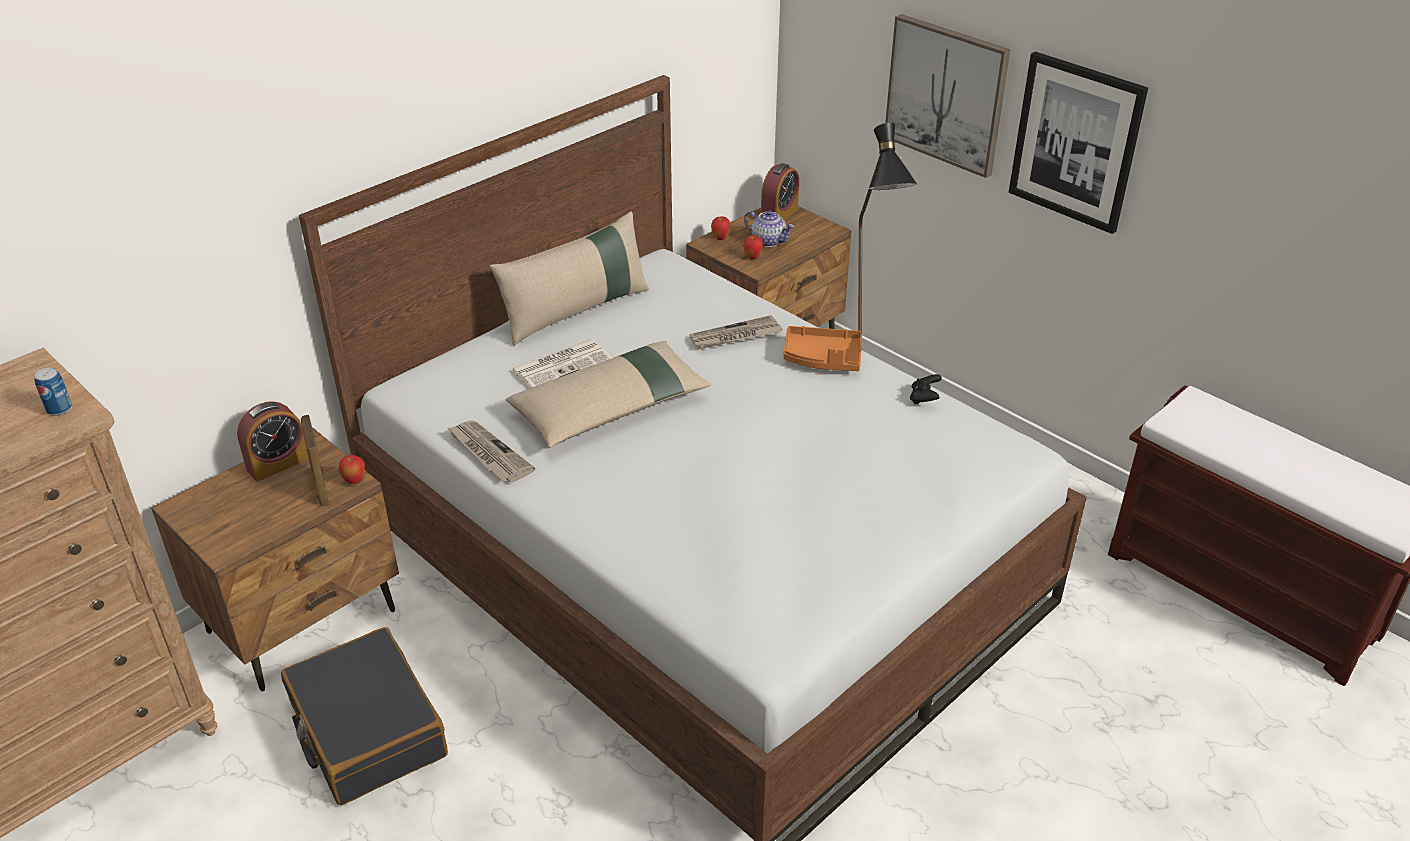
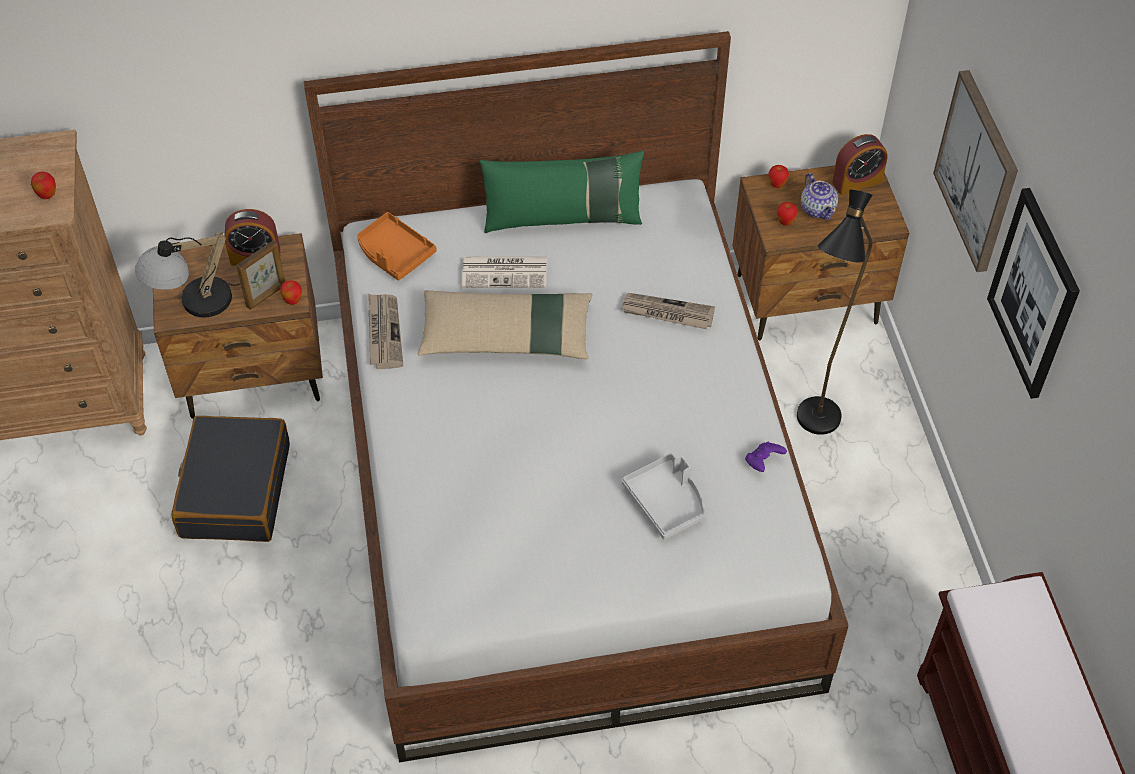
camera: 35 degrees right, 15 degrees up
can [34,368,72,416] -> apple [31,172,56,199]
picture frame [301,415,330,507] -> picture frame turned 150 degrees counterclockwise [236,240,285,310]
beige pillow [490,212,649,346] -> green pillow [480,151,644,233]
orange tray [784,326,862,371] -> orange tray moved to [357,212,436,281]
black game controller [910,374,942,404] -> purple game controller [745,442,787,472]
none -> table lamp [135,232,241,317]
none -> grey tray [622,454,705,540]

